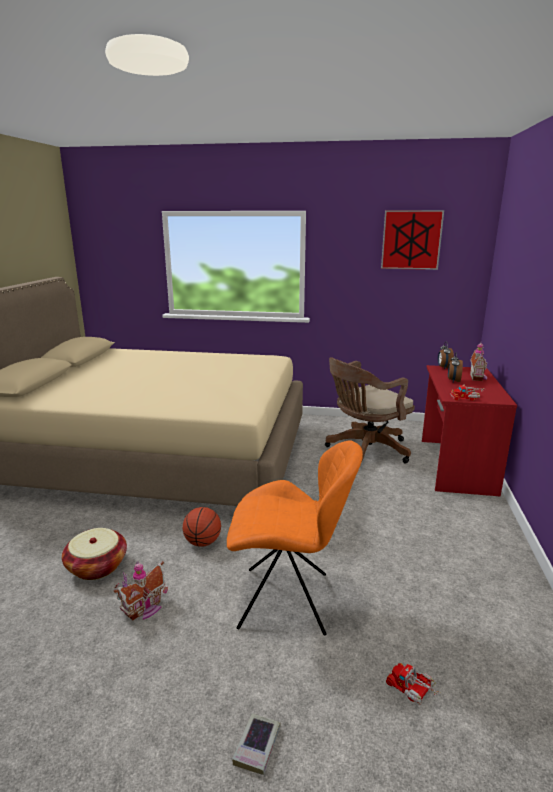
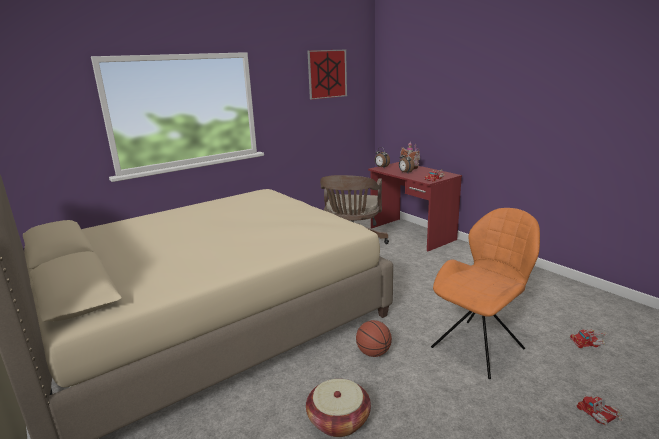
camera: 45 degrees left, 0 degrees up
toy house [114,561,168,621] -> none
book [232,714,281,775] -> toy truck [577,396,625,425]

